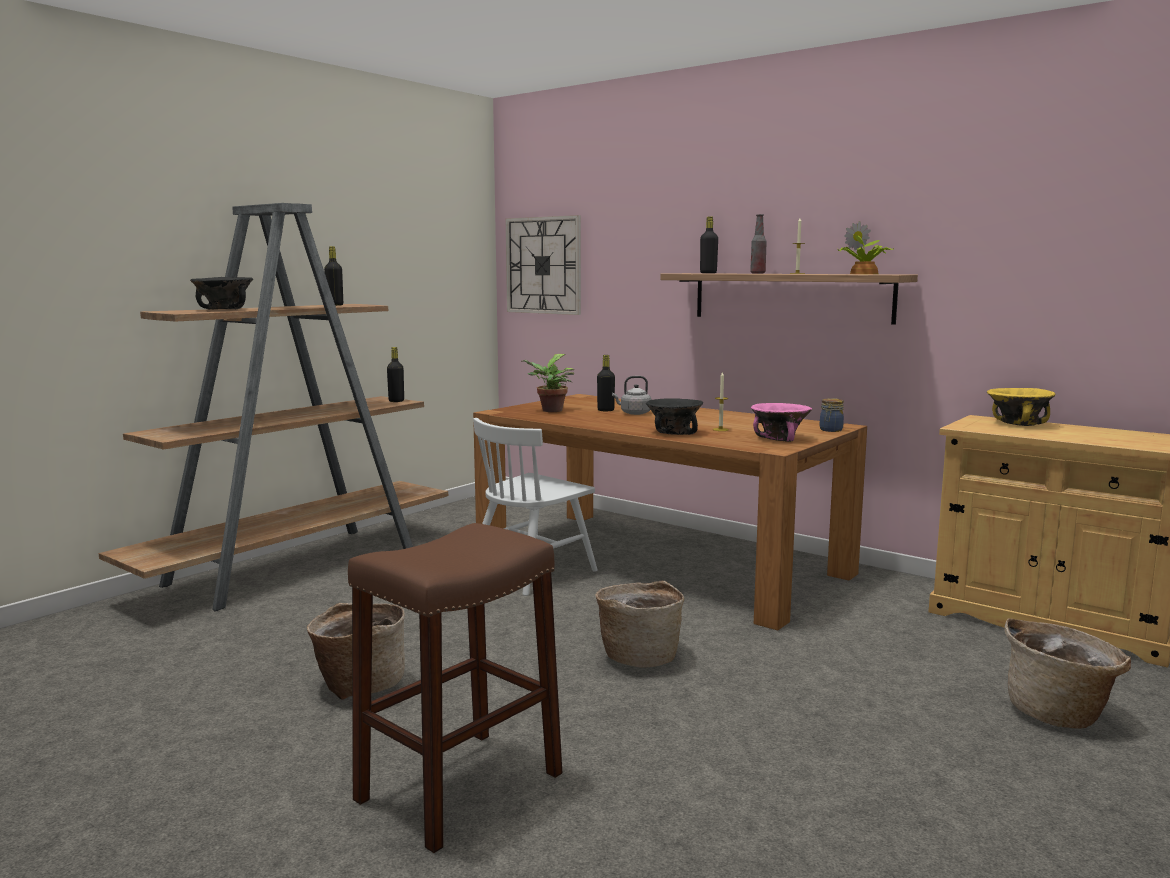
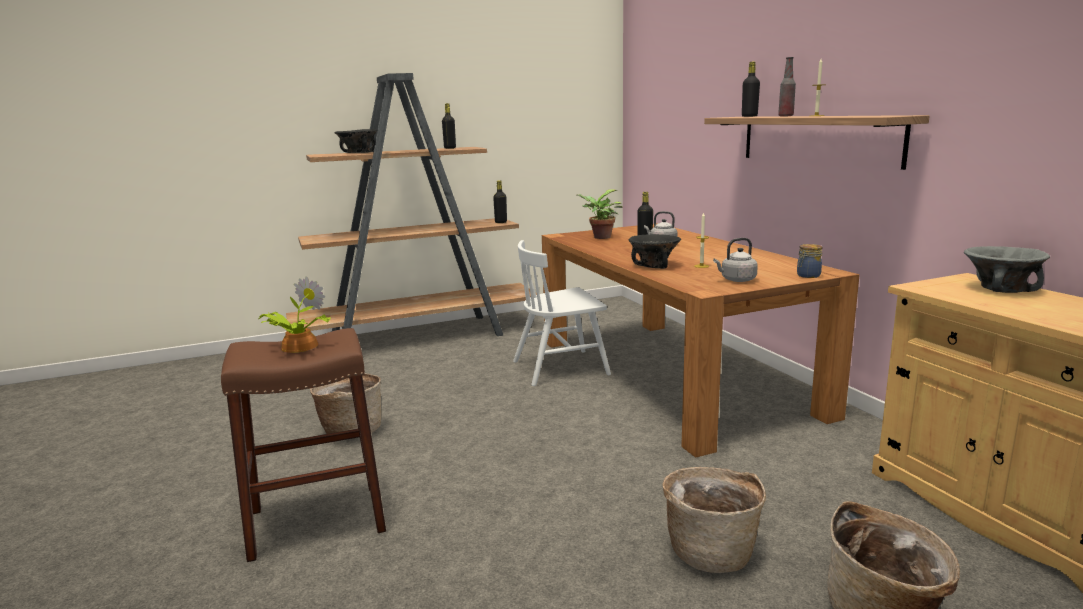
camera: 30 degrees right, 5 degrees up
wall clock [506,215,581,315] -> none
basket [595,581,684,668] -> basket moved to [662,467,766,573]
pink bowl [751,403,812,442] -> grey kettle [713,238,758,282]
potted plant [838,221,894,274] -> potted plant moved to [258,276,331,353]
yellow bowl [987,388,1055,426] -> grey bowl [964,246,1050,293]

